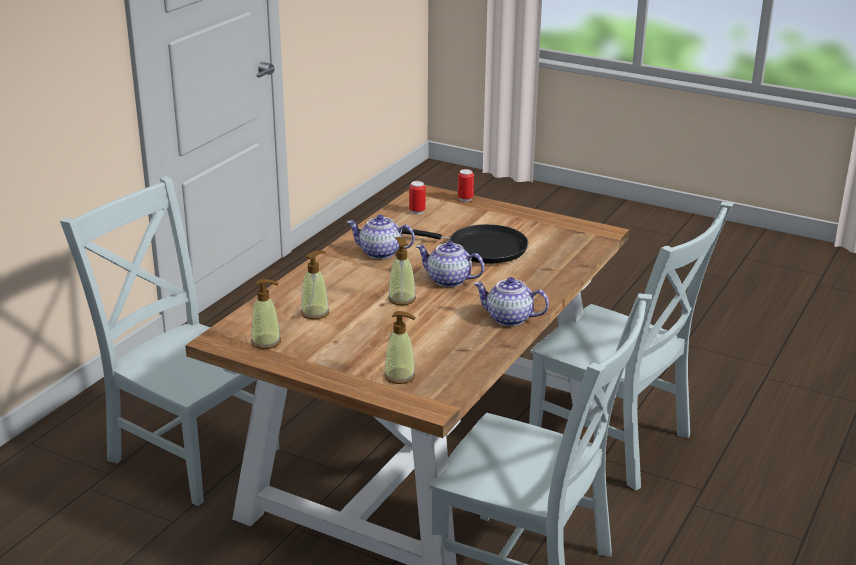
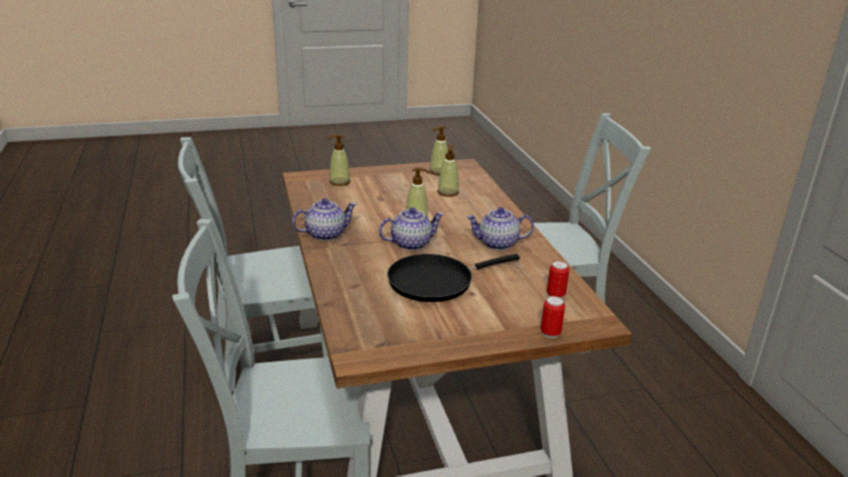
camera: 135 degrees right, 0 degrees up
teapot [347,214,415,259] -> teapot turned 150 degrees counterclockwise [466,207,534,250]

